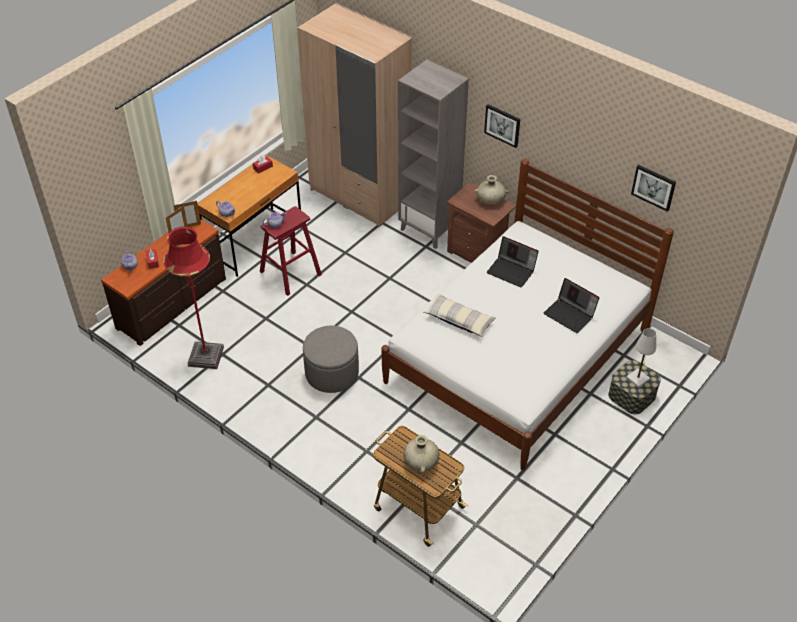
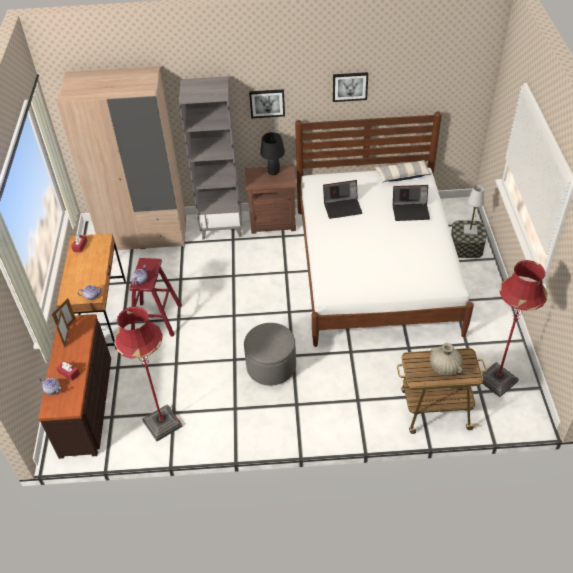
camera: 40 degrees left, 0 degrees up
pillow [424,293,496,337] -> pillow moved to [375,160,432,182]
beige vase [474,175,509,205] -> black table lamp [260,132,285,175]
picture [631,165,676,212] -> picture moved to [333,72,368,102]
none -> red floor lamp [482,260,547,397]

